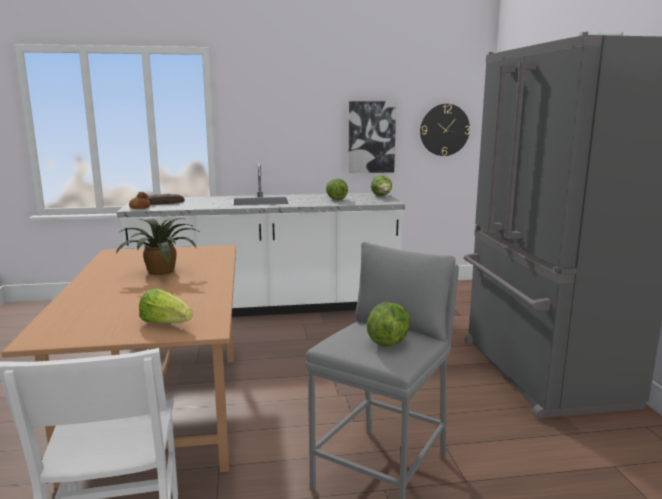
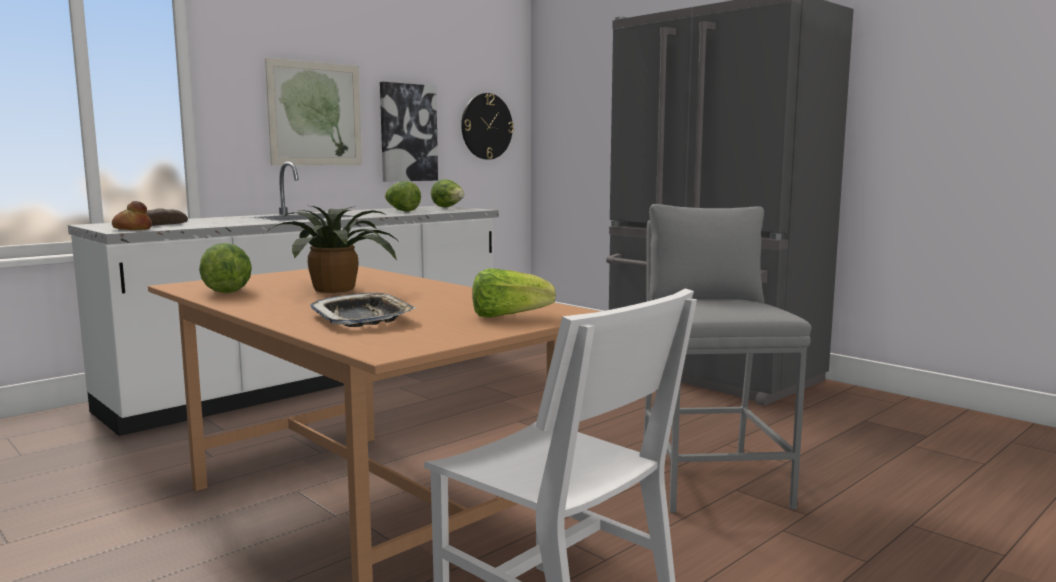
camera: 35 degrees left, 5 degrees down
lettuce [366,302,410,346] -> lettuce moved to [199,243,252,293]
none -> picture [265,58,362,165]
none -> tray [310,293,417,327]

